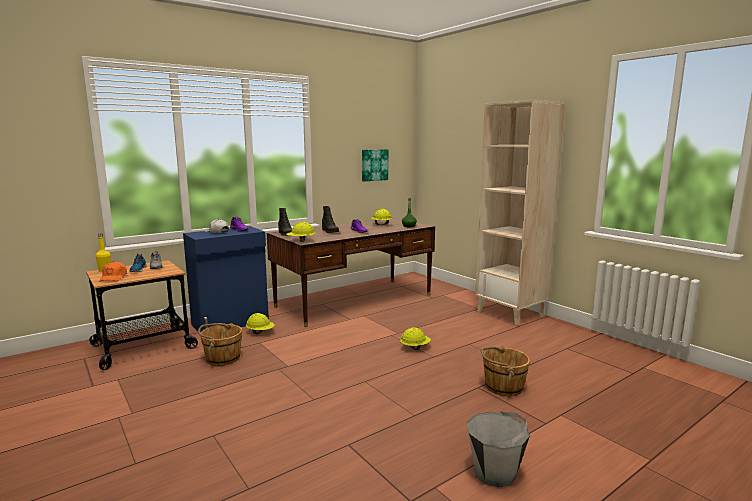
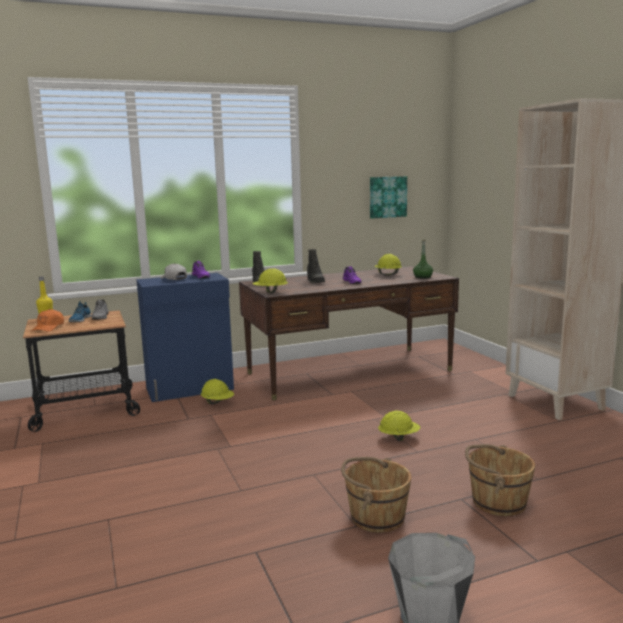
camera: 15 degrees right, 0 degrees up
brown bucket [198,323,242,366] -> brown bucket moved to [341,457,412,533]

